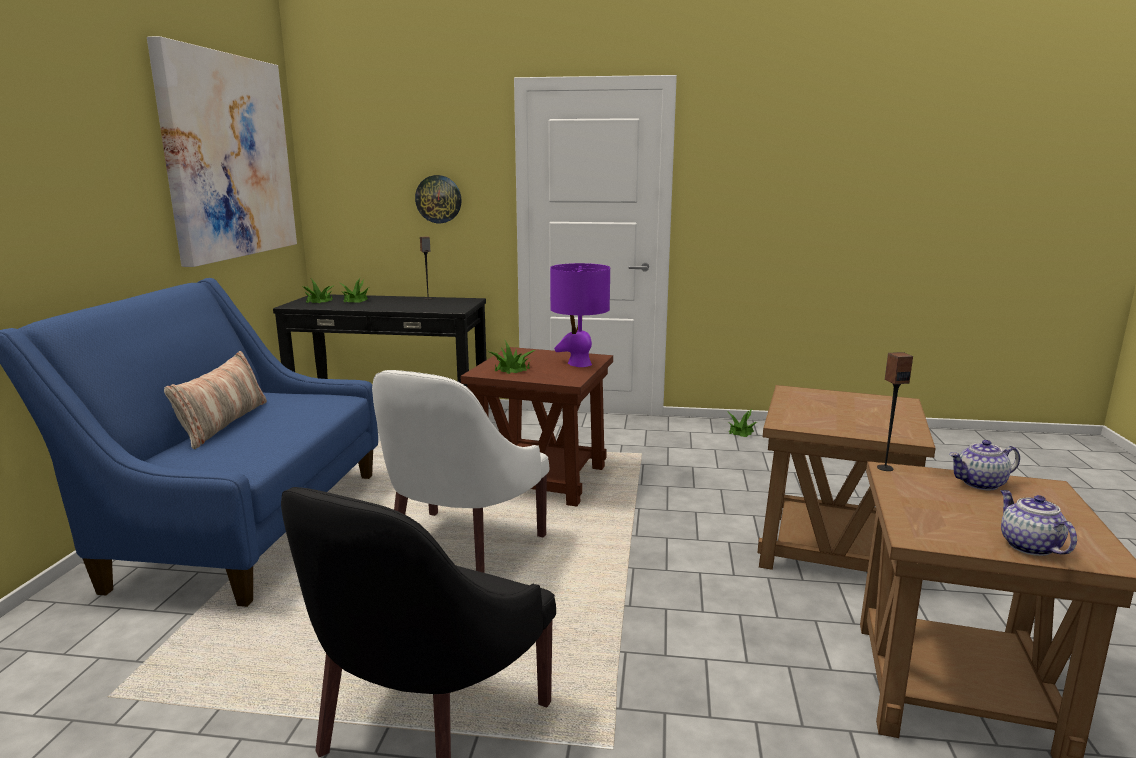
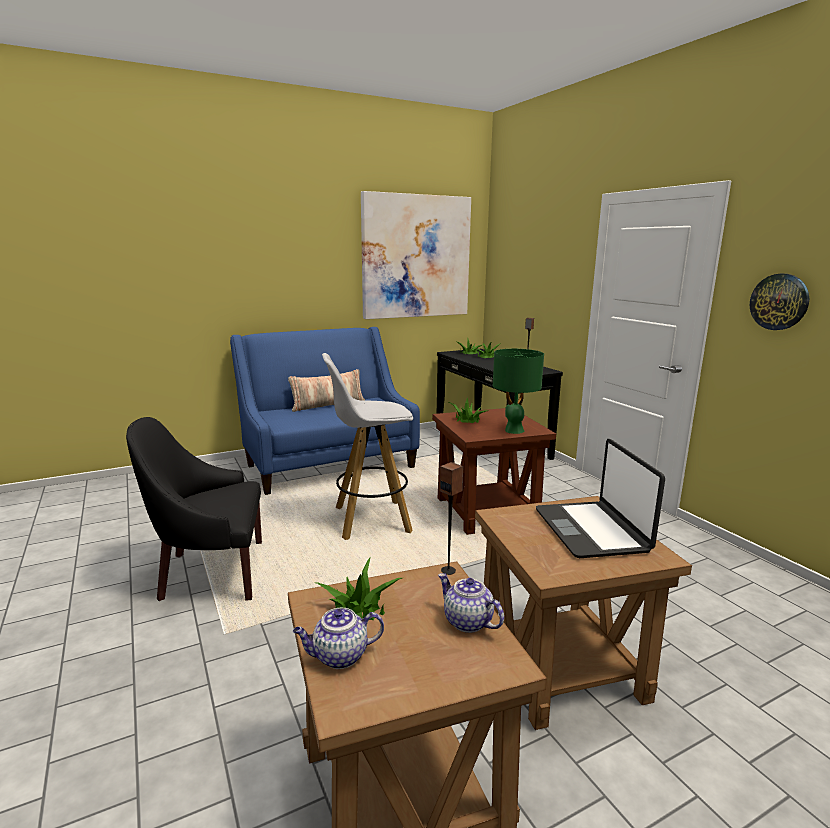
camera: 55 degrees right, 0 degrees up
white armchair [372,370,549,573] -> white stool [322,353,413,540]
wall clock [415,175,462,223] -> wall clock moved to [750,274,809,330]
purple table lamp [550,263,610,367] -> green table lamp [493,349,544,434]
potted plant [727,409,757,437] -> potted plant moved to [317,558,402,620]
teapot [1001,490,1077,556] -> teapot turned 150 degrees counterclockwise [293,608,384,669]
none -> laptop [536,439,665,558]

